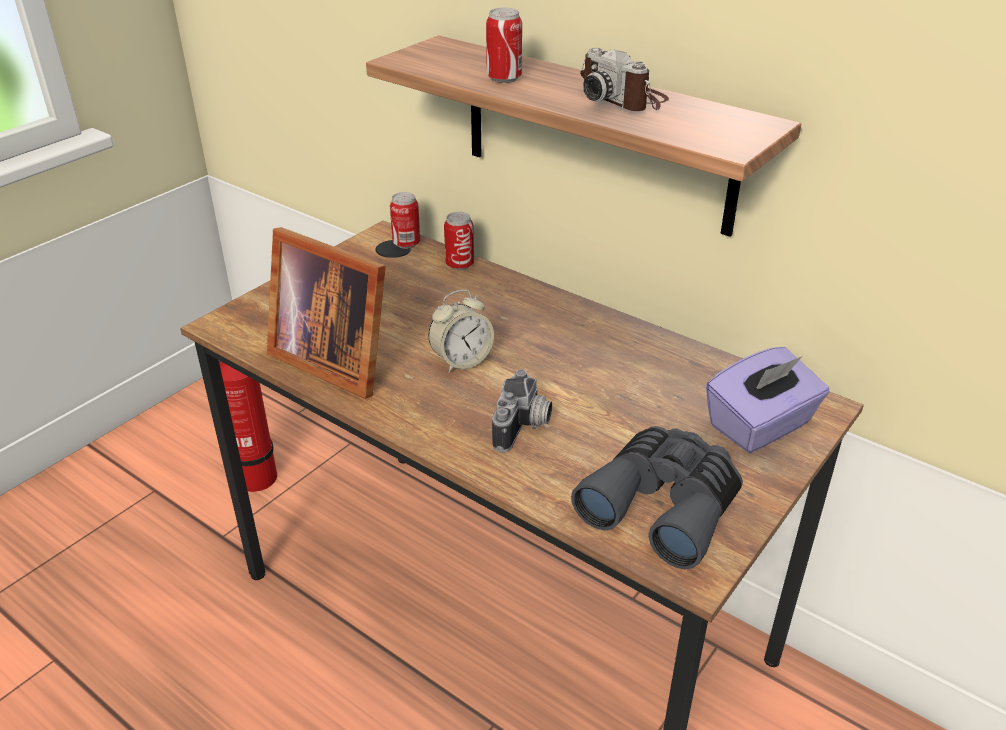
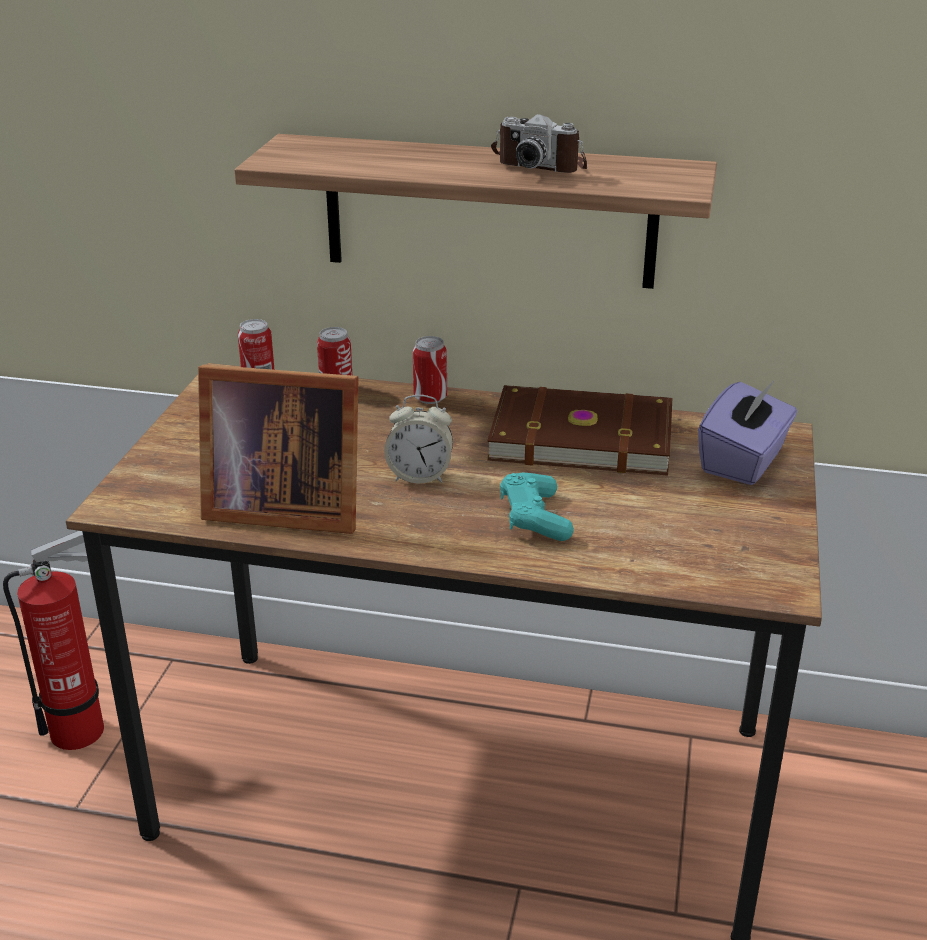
camera: 25 degrees left, 5 degrees down
alarm clock [428,290,494,373] -> alarm clock turned 60 degrees clockwise [384,395,453,484]
can [486,8,522,83] -> can moved to [413,336,447,404]
camera [492,369,552,452] -> turquoise game controller [500,473,574,541]
grey binoculars [571,426,743,569] -> none
none -> brown book [487,385,672,476]

